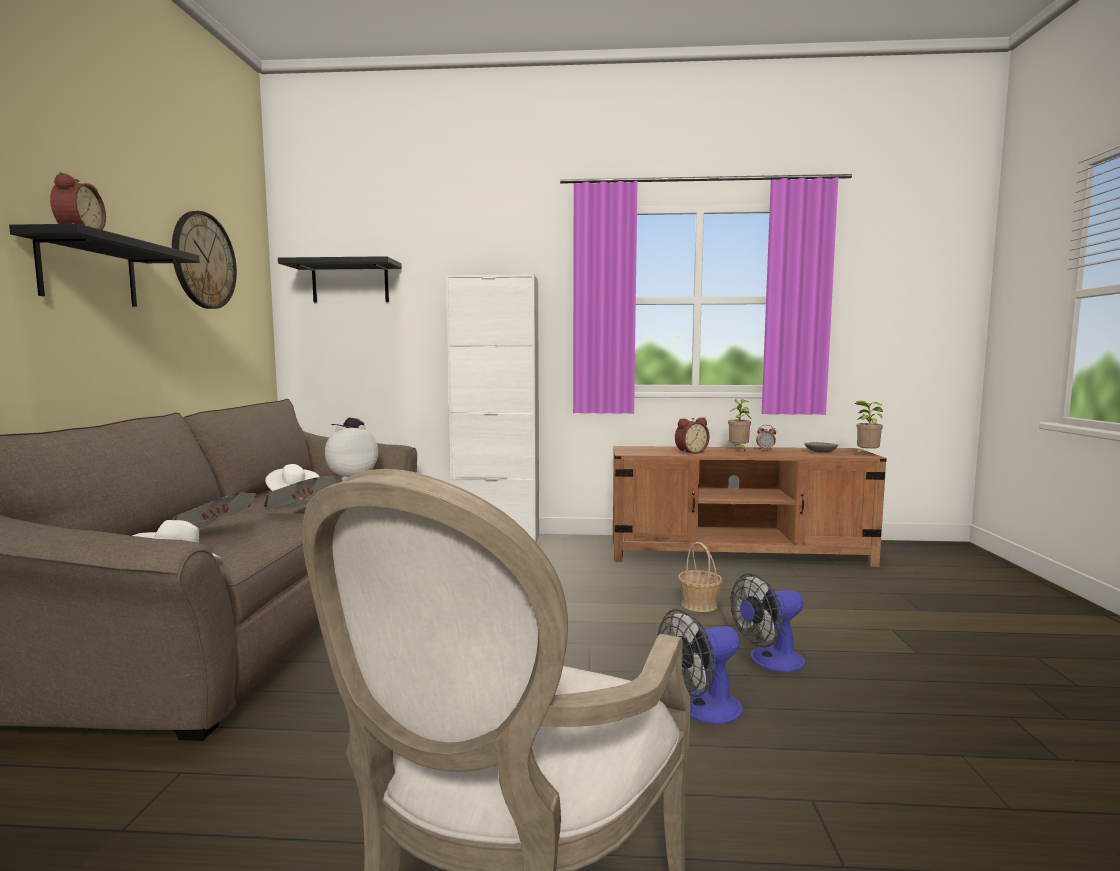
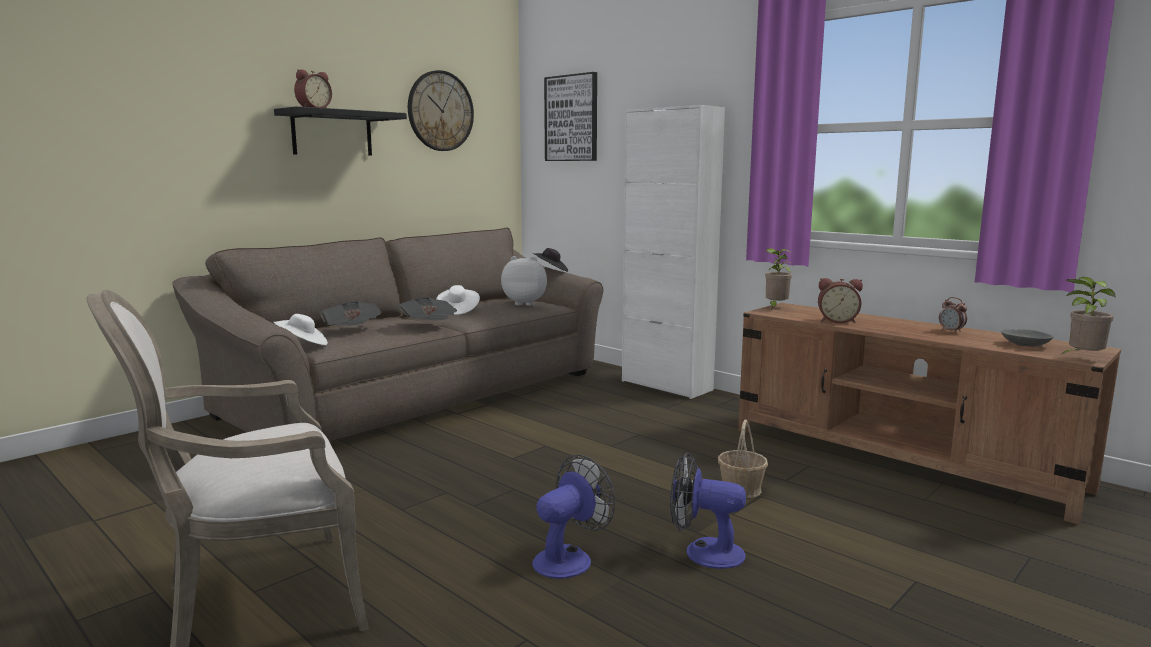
camera: 40 degrees right, 5 degrees up
black shelf [278,256,402,302] -> picture [544,72,597,161]
fan [658,609,743,724] -> fan turned 120 degrees clockwise [532,454,615,579]
potted plant [728,399,751,452] -> potted plant moved to [765,248,793,310]

